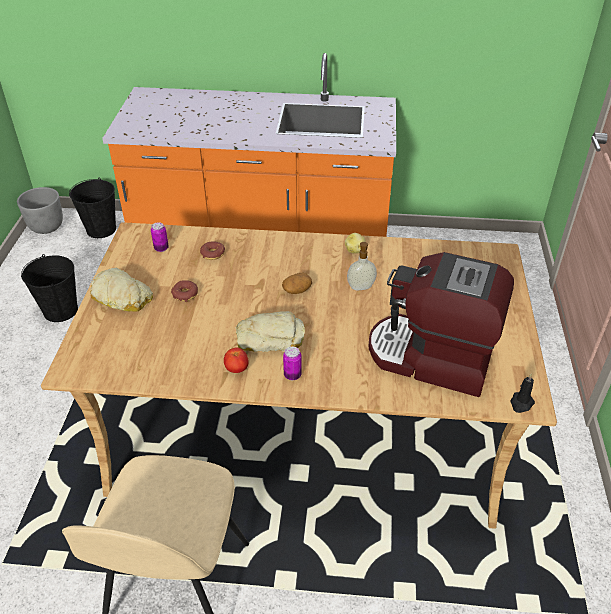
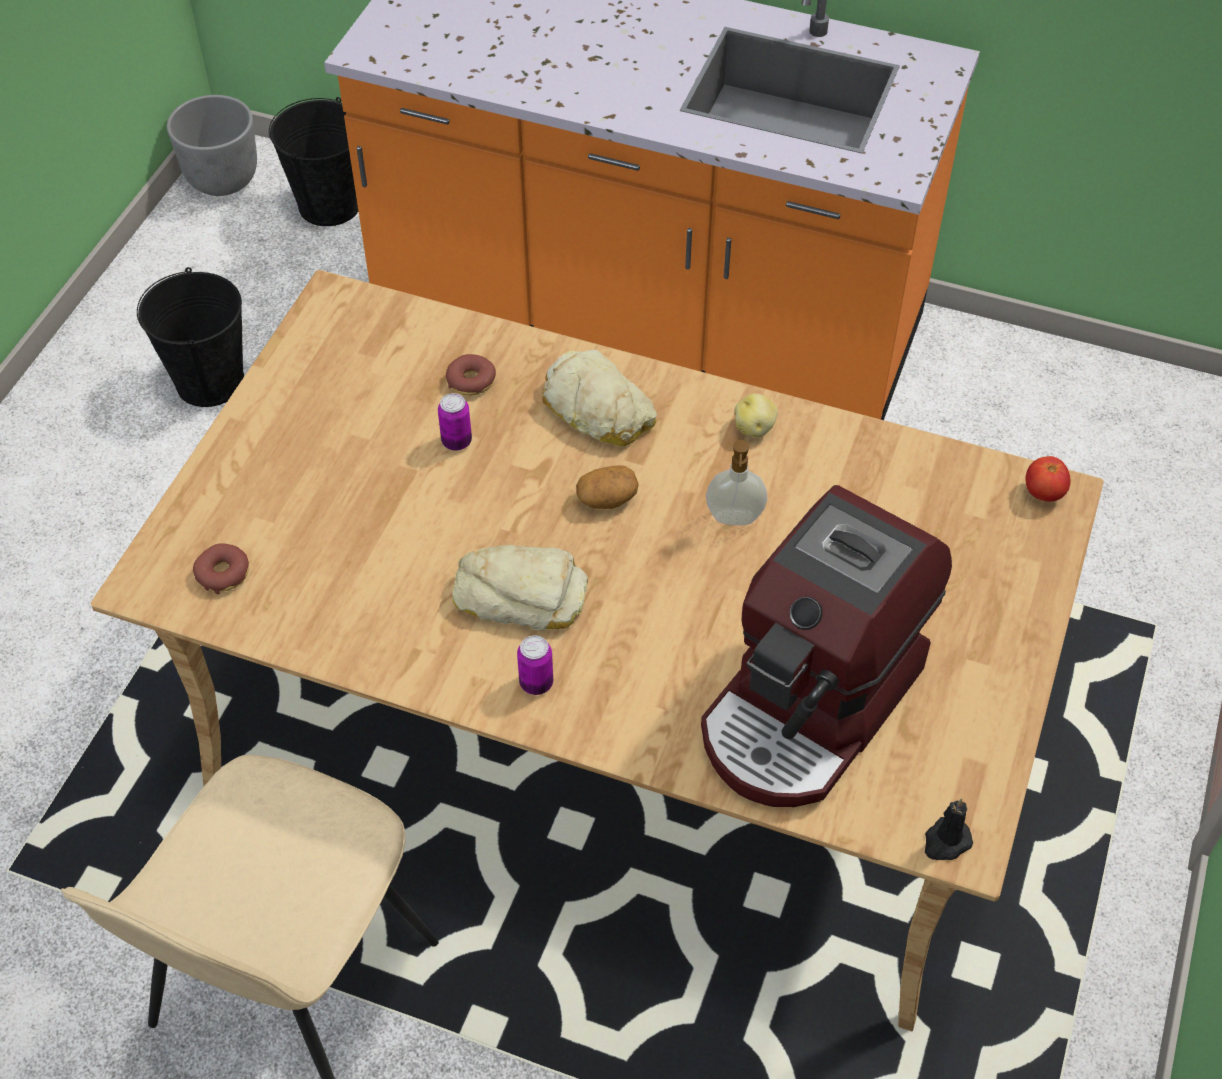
camera: 15 degrees right, 10 degrees up
bread [90,268,153,312] -> bread moved to [542,350,657,446]
can [151,222,169,252] -> can moved to [438,393,472,451]
donut [171,280,198,302] -> donut moved to [193,543,249,594]
tomato [224,348,249,373] -> tomato moved to [1025,456,1071,502]
coffee machine [369,252,514,397] -> coffee machine turned 90 degrees counterclockwise [701,485,952,807]

